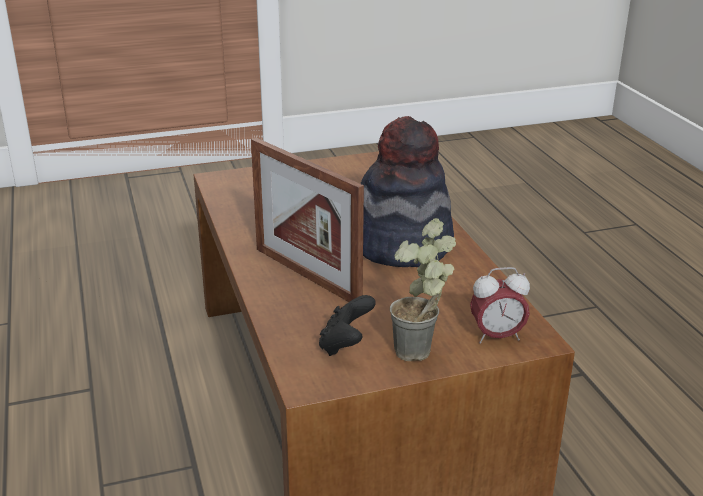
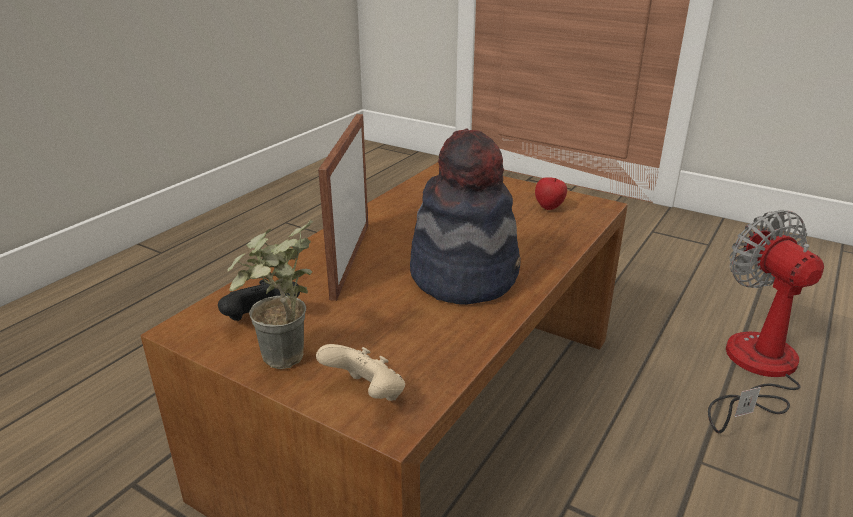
camera: 50 degrees right, 0 degrees up
alarm clock [470,267,530,344] -> beige game controller [316,344,405,401]
none -> apple [535,177,567,210]
none -> fan [708,210,824,433]

